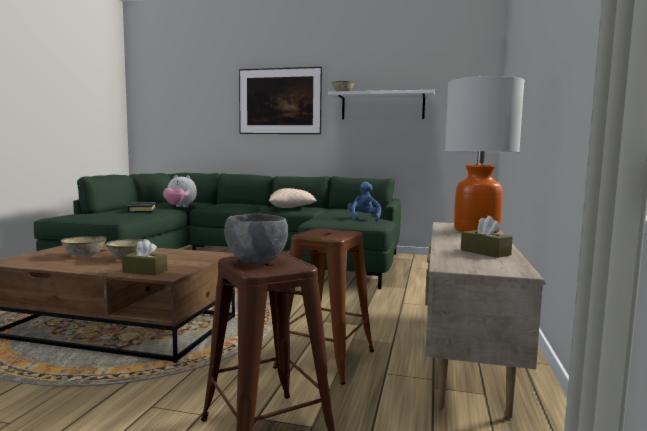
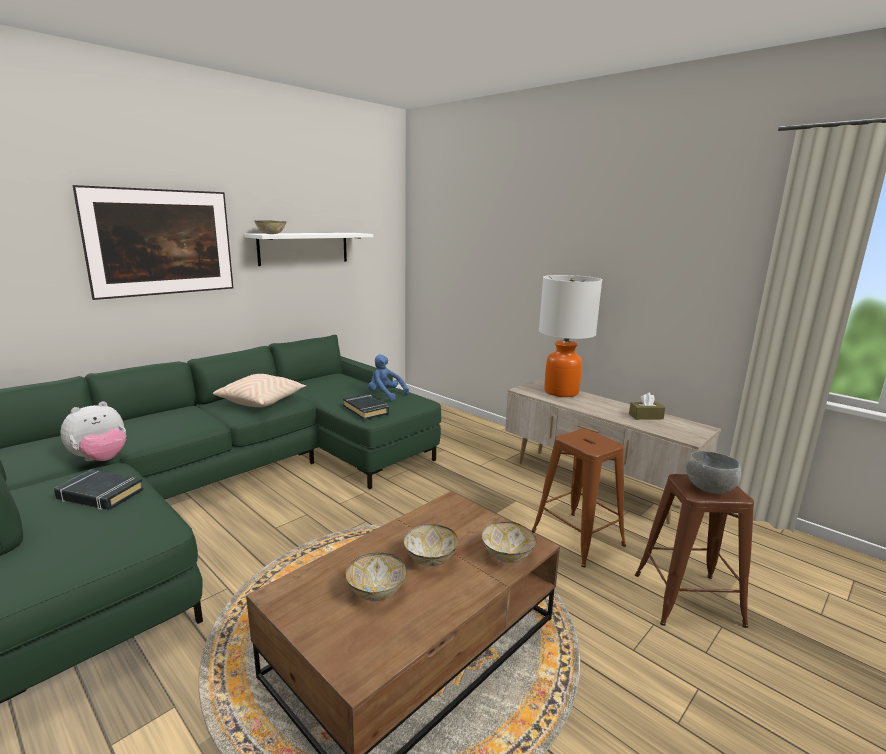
camera: 60 degrees left, 10 degrees up
brown tissue box [122,239,167,275] -> bowl [482,521,536,563]
none -> black book [343,394,390,420]

